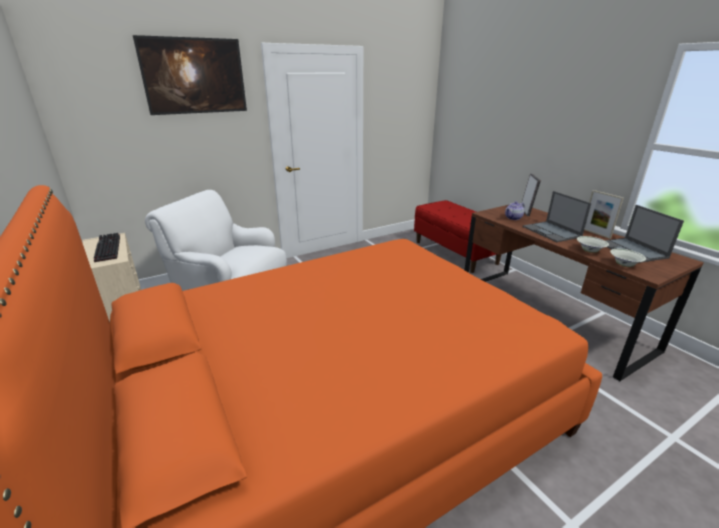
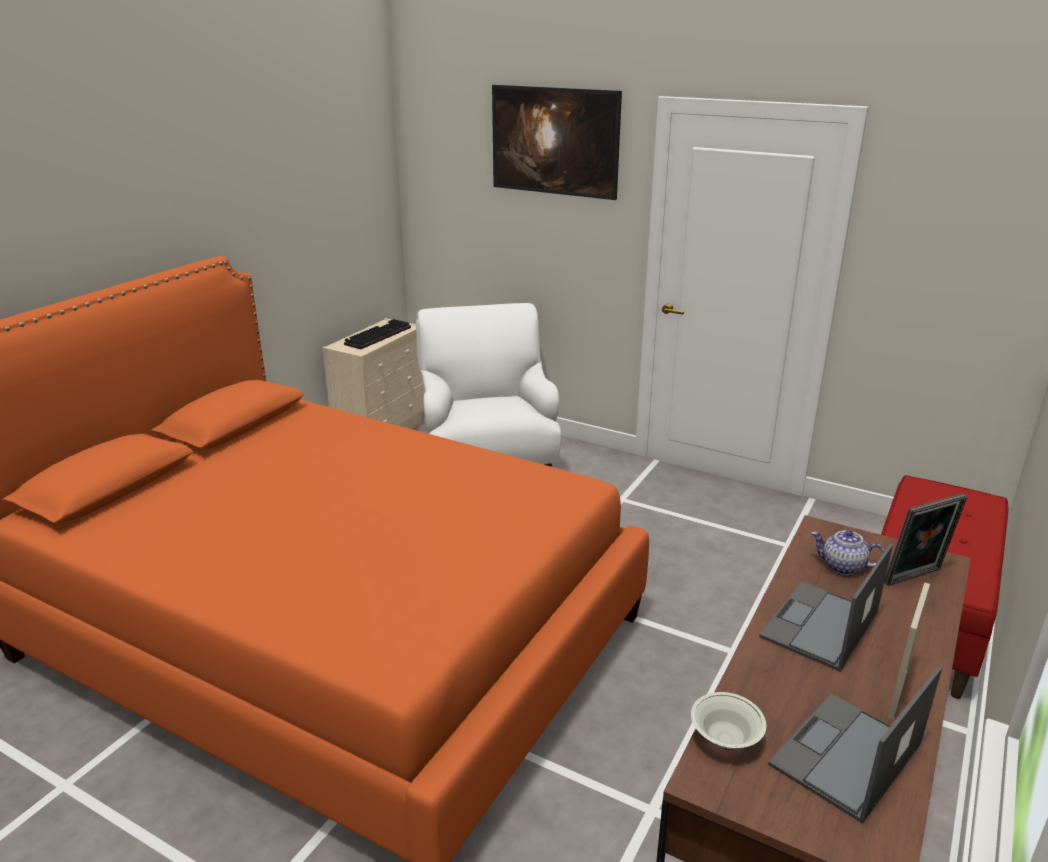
camera: 60 degrees right, 0 degrees up
white bowl [577,236,609,253] -> none

